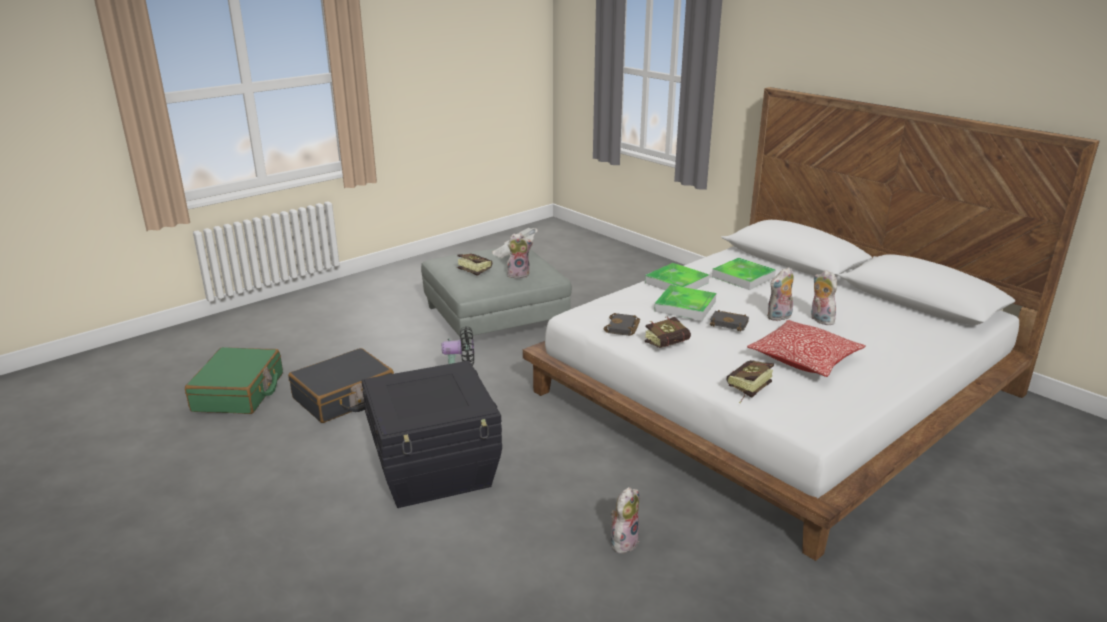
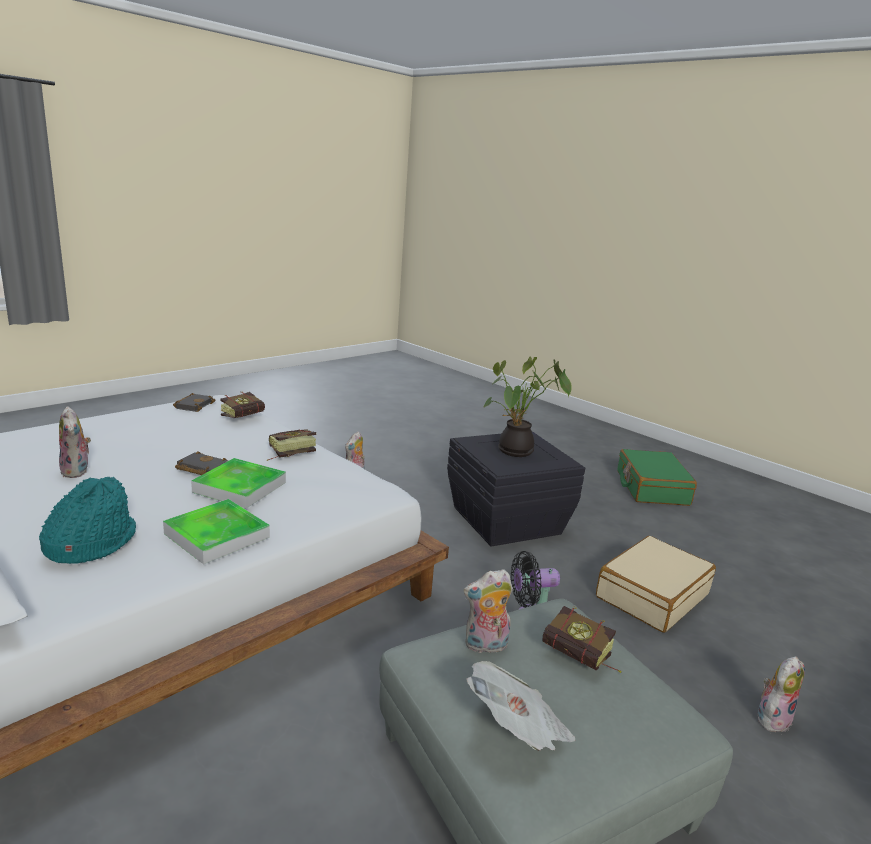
camera: 175 degrees right, 5 degrees down
green suitcase [185,347,283,414] -> green suitcase moved to [617,449,697,506]
black suitcase [288,348,394,423] -> beige suitcase [596,536,716,633]
black book [604,313,640,336] -> black book moved to [173,393,216,412]
tray [712,258,776,290] -> turquoise hat [39,477,136,564]
pillow [747,320,866,377] -> none
plush toy [767,267,794,321] -> plush toy moved to [758,657,805,732]
none -> potted plant [484,356,571,457]

